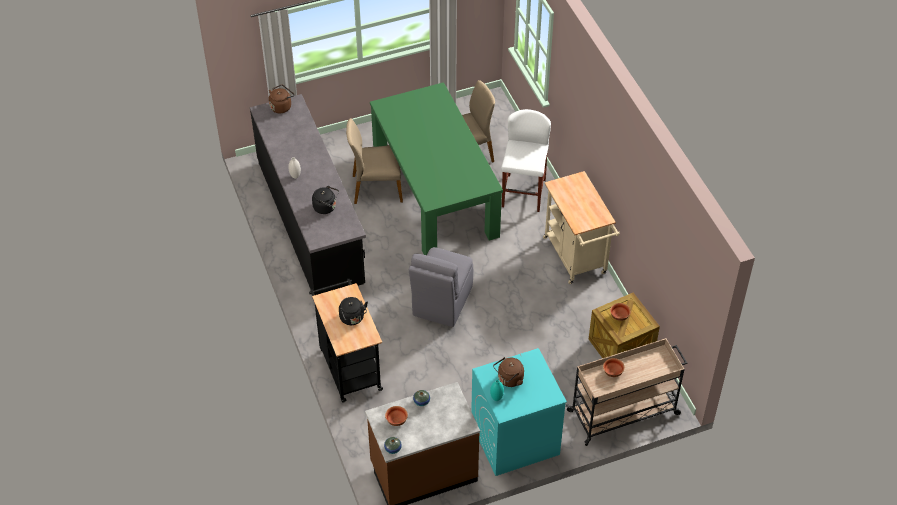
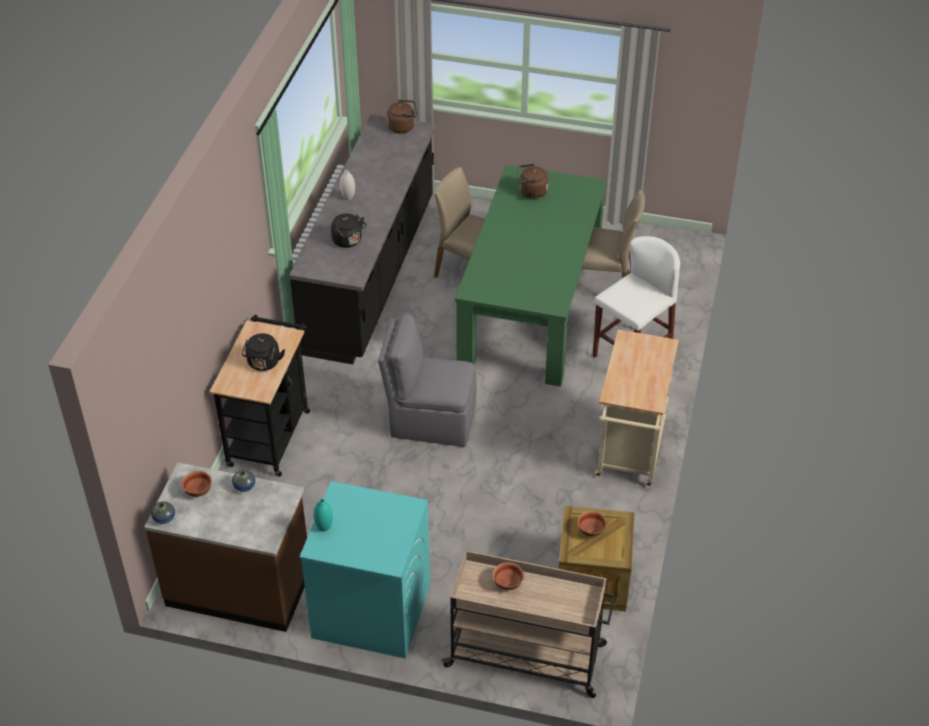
camera: 35 degrees right, 5 degrees down
grey chair [409,247,473,327] -> grey chair turned 45 degrees clockwise [378,314,476,447]
brown kettle [493,357,524,387] -> brown kettle moved to [518,164,548,199]

